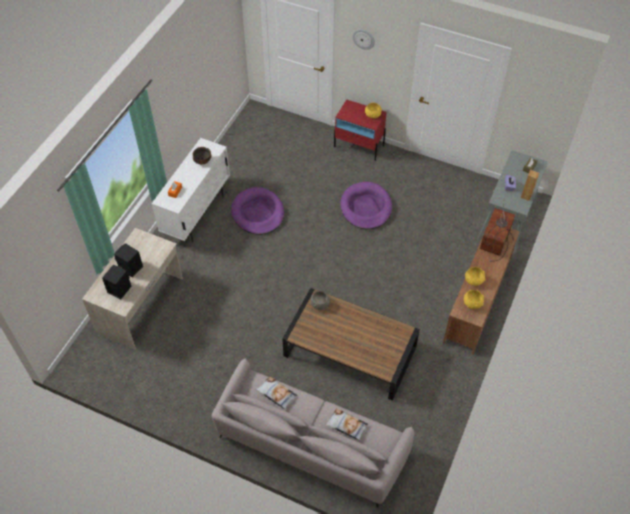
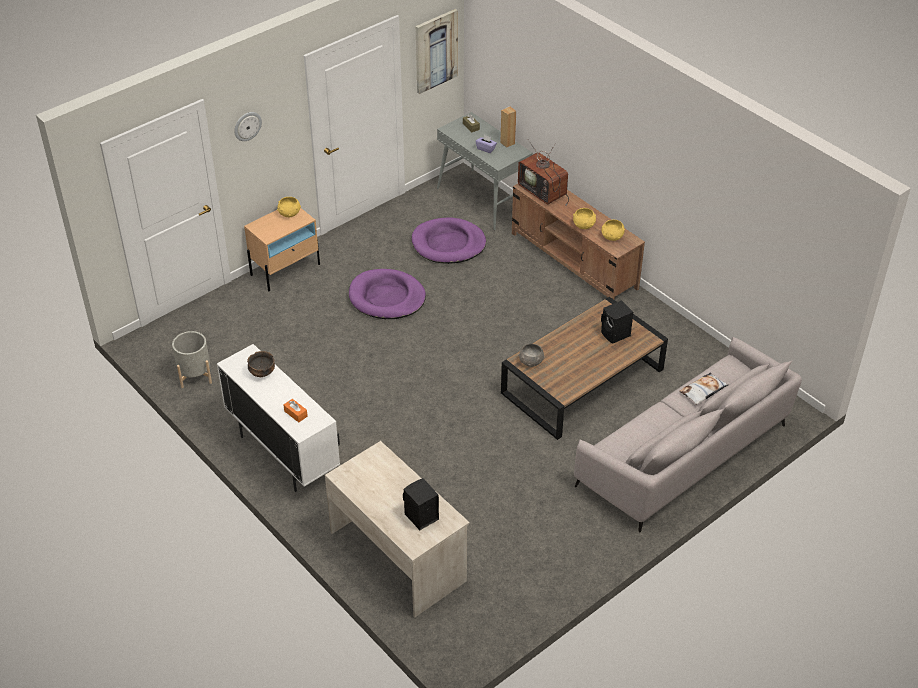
camera: 65 degrees left, 10 degrees down
black speaker [114,243,143,278] -> black speaker moved to [601,300,633,344]
purple dog bed [231,187,284,235] -> purple dog bed moved to [412,217,486,264]
pillow [256,376,297,410] -> none
red nightstand [334,99,387,161] -> beige nightstand [244,208,320,291]
none -> grey planter [172,331,212,388]
none -> picture [416,9,458,94]

